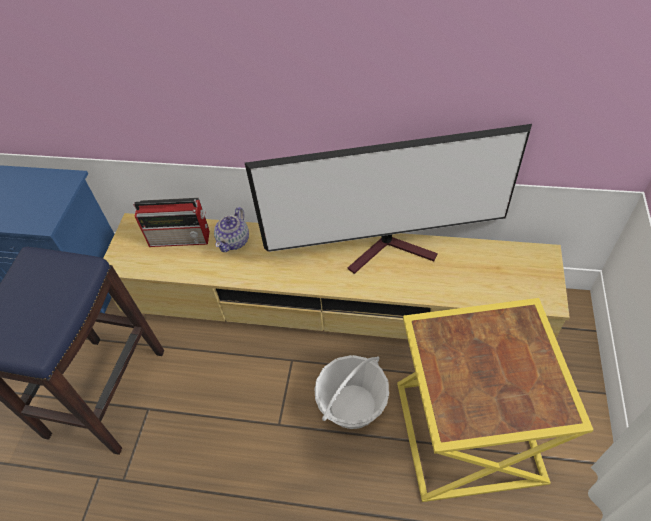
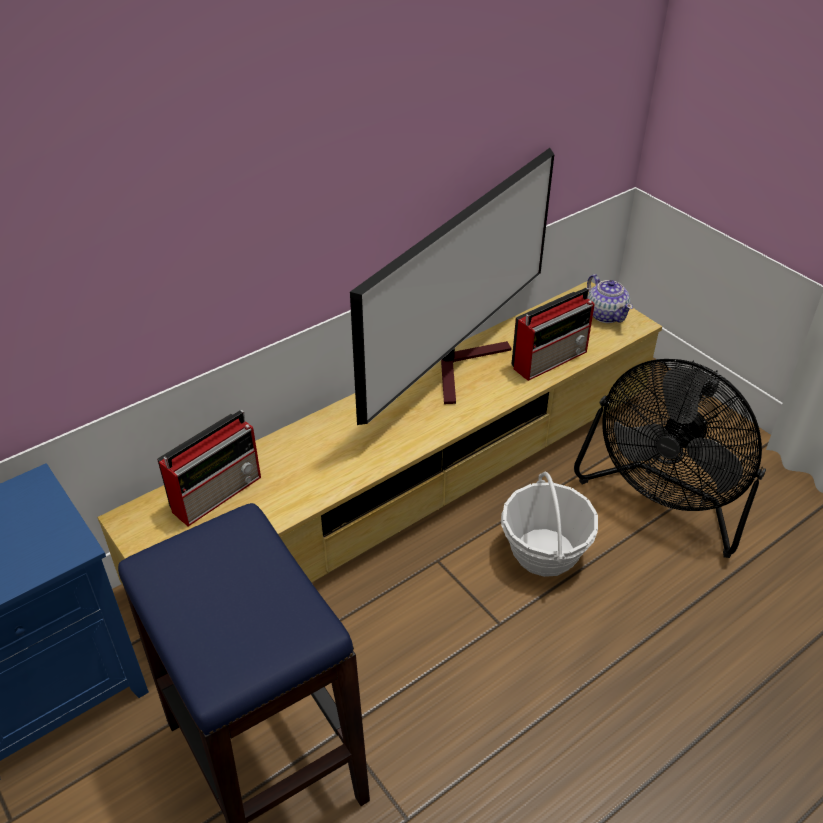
camera: 50 degrees left, 10 degrees down
teapot [214,207,249,252] -> teapot moved to [587,274,633,323]
yellow side table [397,298,593,502] -> black fan [574,359,766,558]
none -> radio [511,288,595,381]

